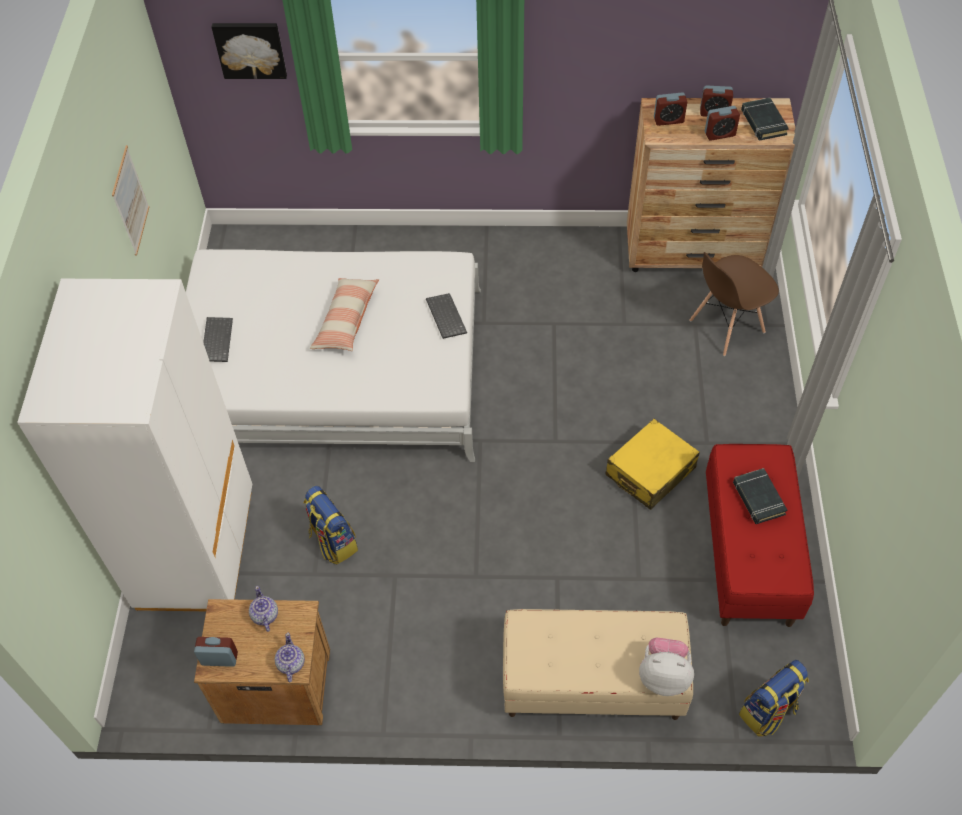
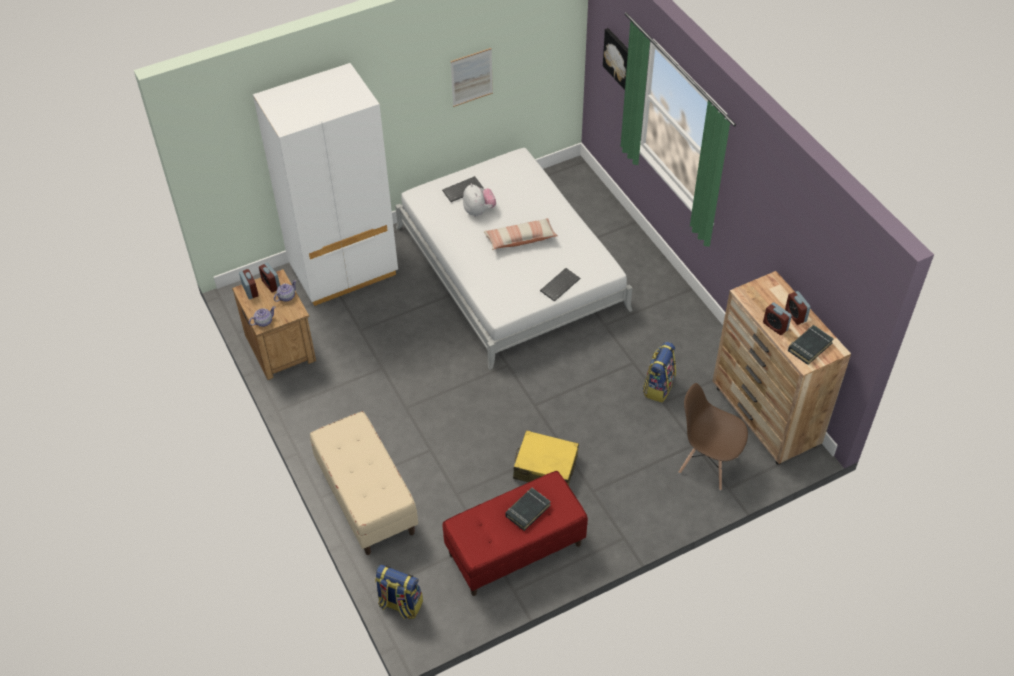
camera: 60 degrees right, 5 degrees down
backpack [303,486,358,565] -> backpack moved to [643,342,676,403]
plush toy [639,638,694,696] -> plush toy moved to [463,183,496,217]
alarm clock [654,92,687,126] -> alarm clock moved to [259,263,280,292]

